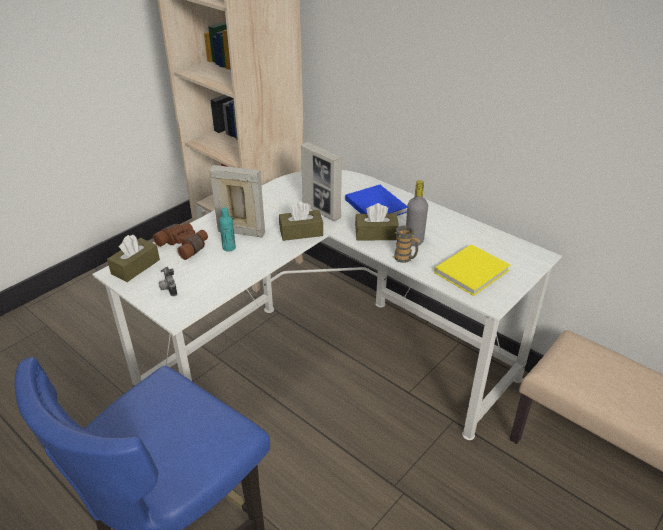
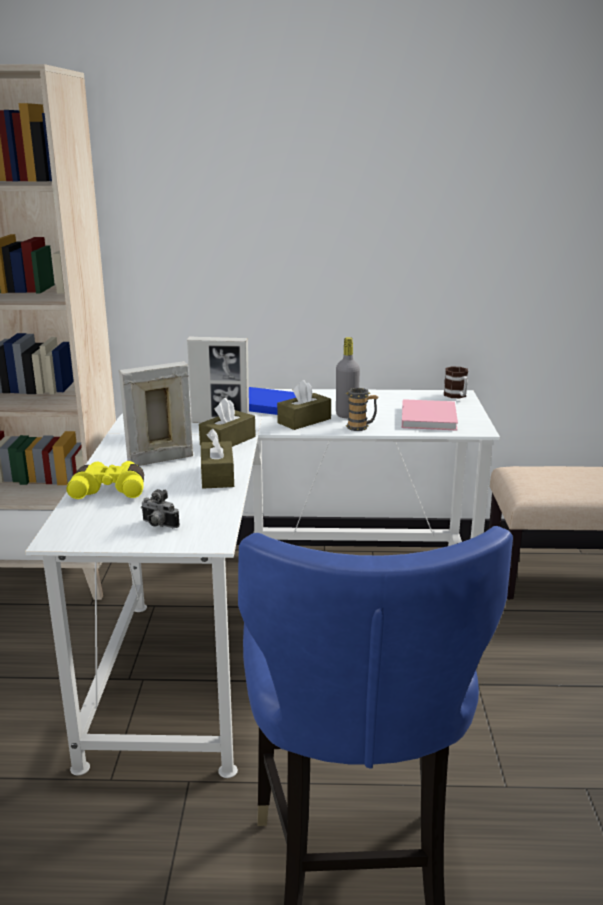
camera: 40 degrees left, 15 degrees down
brown tissue box [107,235,160,282] -> brown tissue box moved to [201,429,234,489]
brown binoculars [153,222,208,260] -> yellow binoculars [66,461,144,499]
turquoise bottle [219,207,236,252] -> none
yellow book [434,244,510,296] -> pink book [402,399,458,430]
none -> mug [444,366,468,398]

